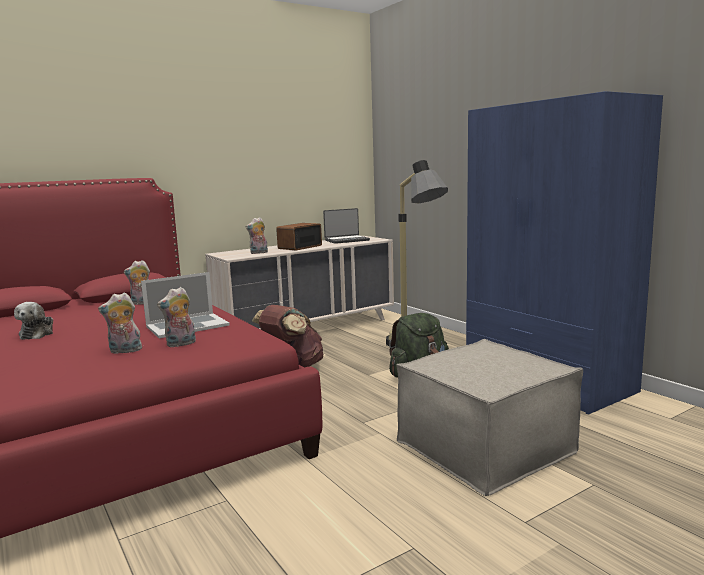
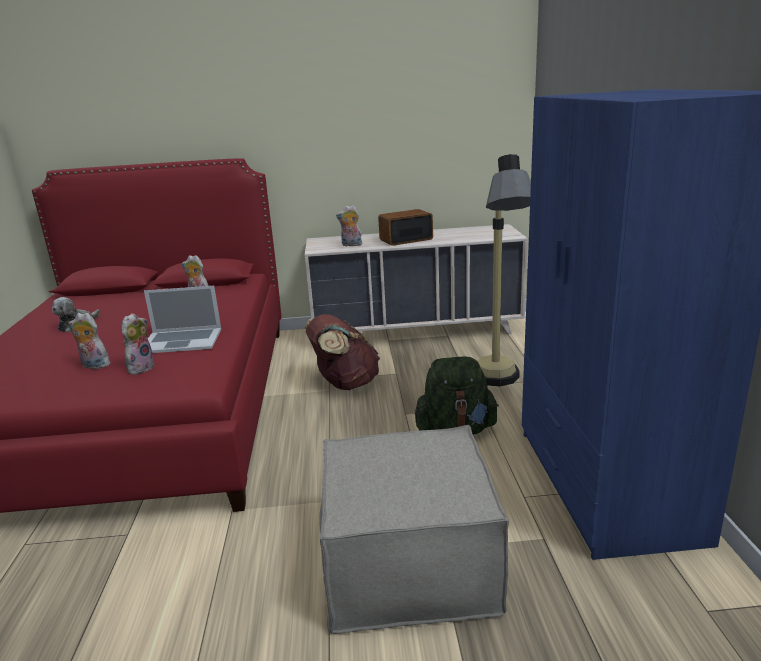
camera: 30 degrees right, 10 degrees up
plush toy [157,287,196,348] -> plush toy turned 120 degrees clockwise [121,313,154,375]
laptop [323,208,370,244] -> none

